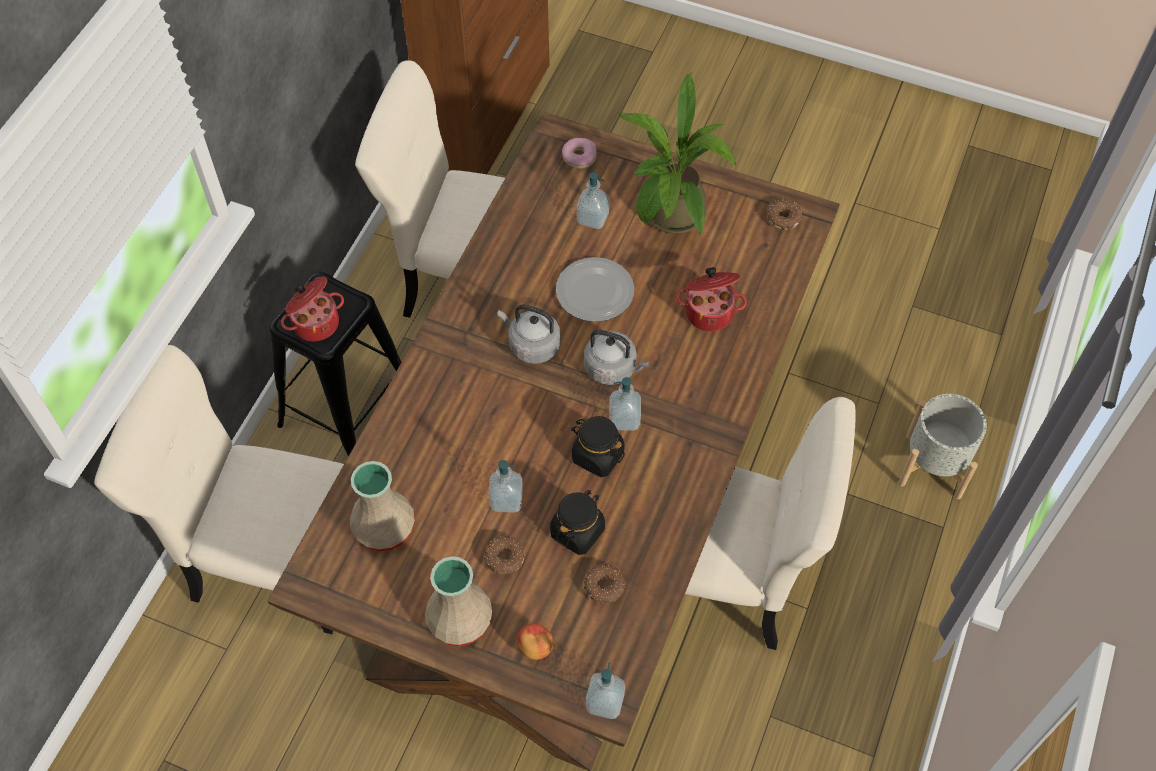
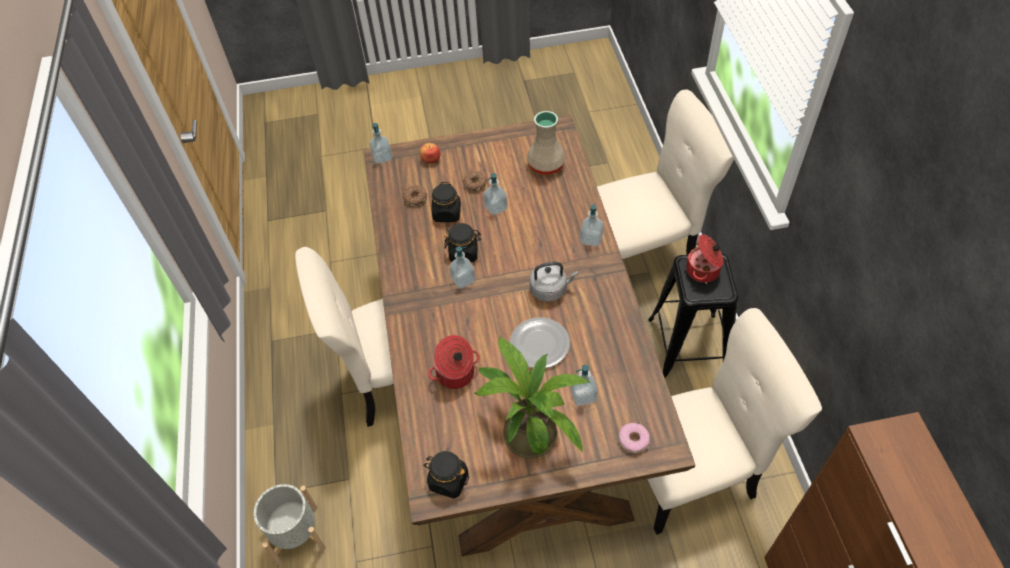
camera: 150 degrees right, 5 degrees down
beige vase [425,556,493,646] -> none
grey kettle [584,330,649,385] -> none
donut [767,198,802,230] -> black jar [423,451,469,498]
none -> soap dispenser [580,203,604,247]

